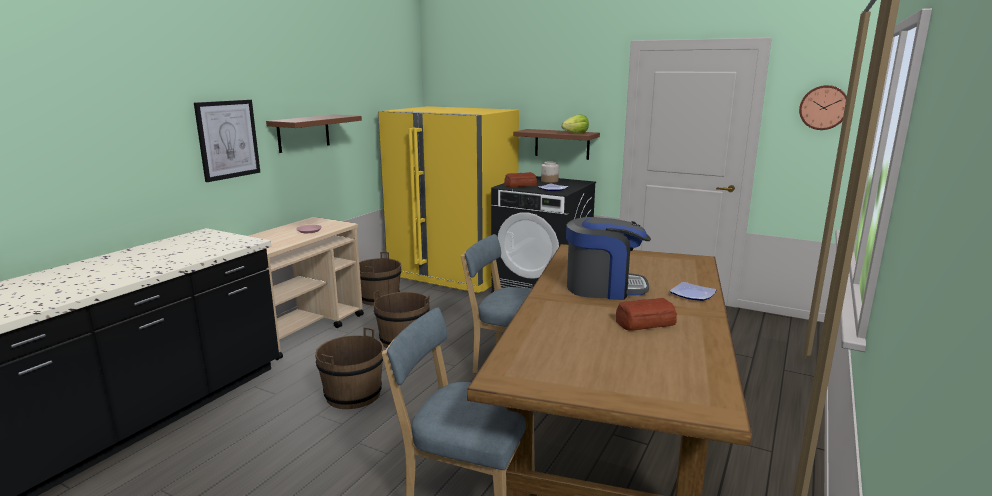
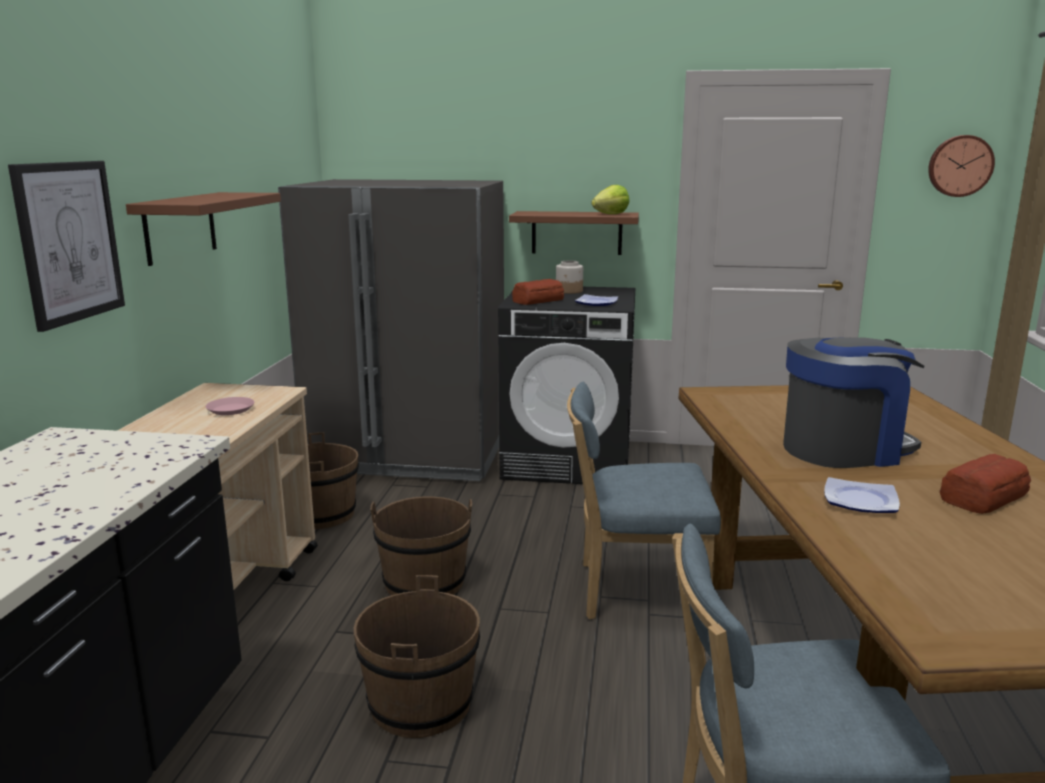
camera: 20 degrees left, 0 degrees up
yellow fridge [378,106,519,293] -> grey fridge [278,179,504,481]
plate [670,282,717,301] -> plate moved to [824,477,900,513]

